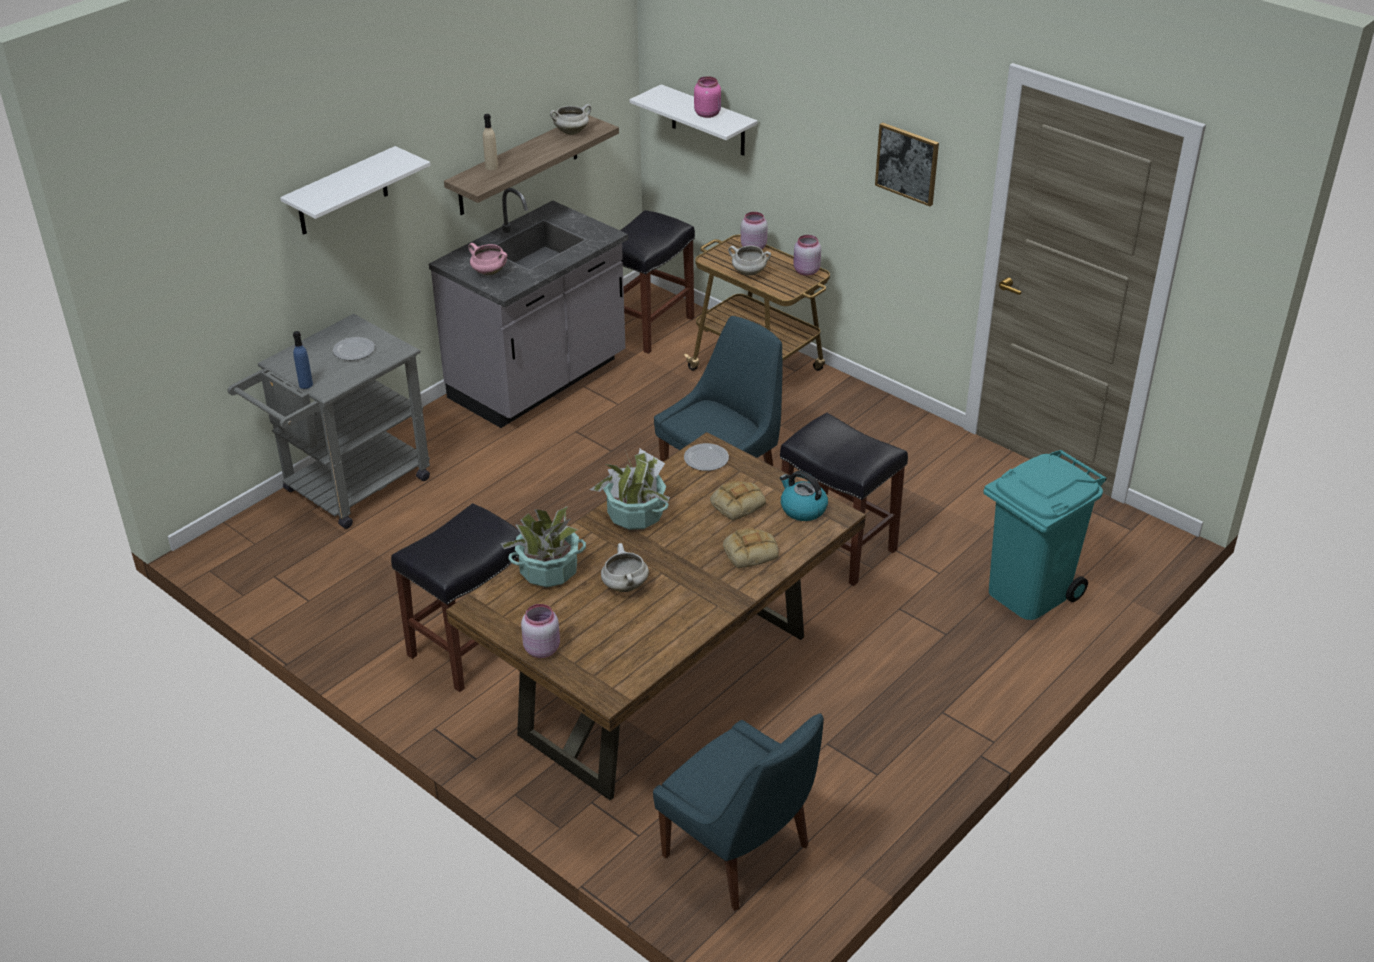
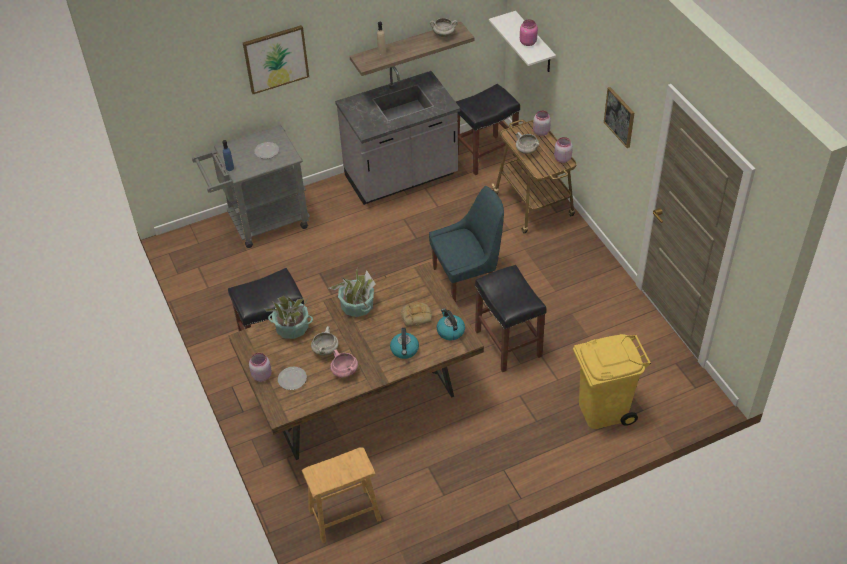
camera: 25 degrees right, 10 degrees up
white shelf [280,146,431,235] -> picture [243,25,309,94]
pink cooking pot [468,243,508,275] -> pink cooking pot moved to [330,349,358,378]
blue chair [653,713,824,911] -> brown stool [302,447,381,543]
plate [684,443,729,471] -> plate moved to [278,366,307,390]
bread [723,528,779,568] -> kettle [390,328,419,359]
turquoise trash can [984,450,1107,620] -> yellow trash can [573,334,651,429]

